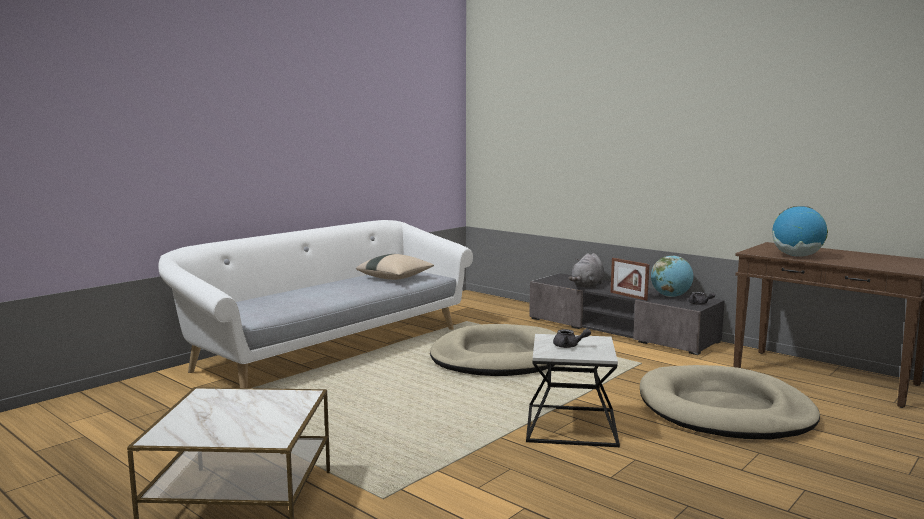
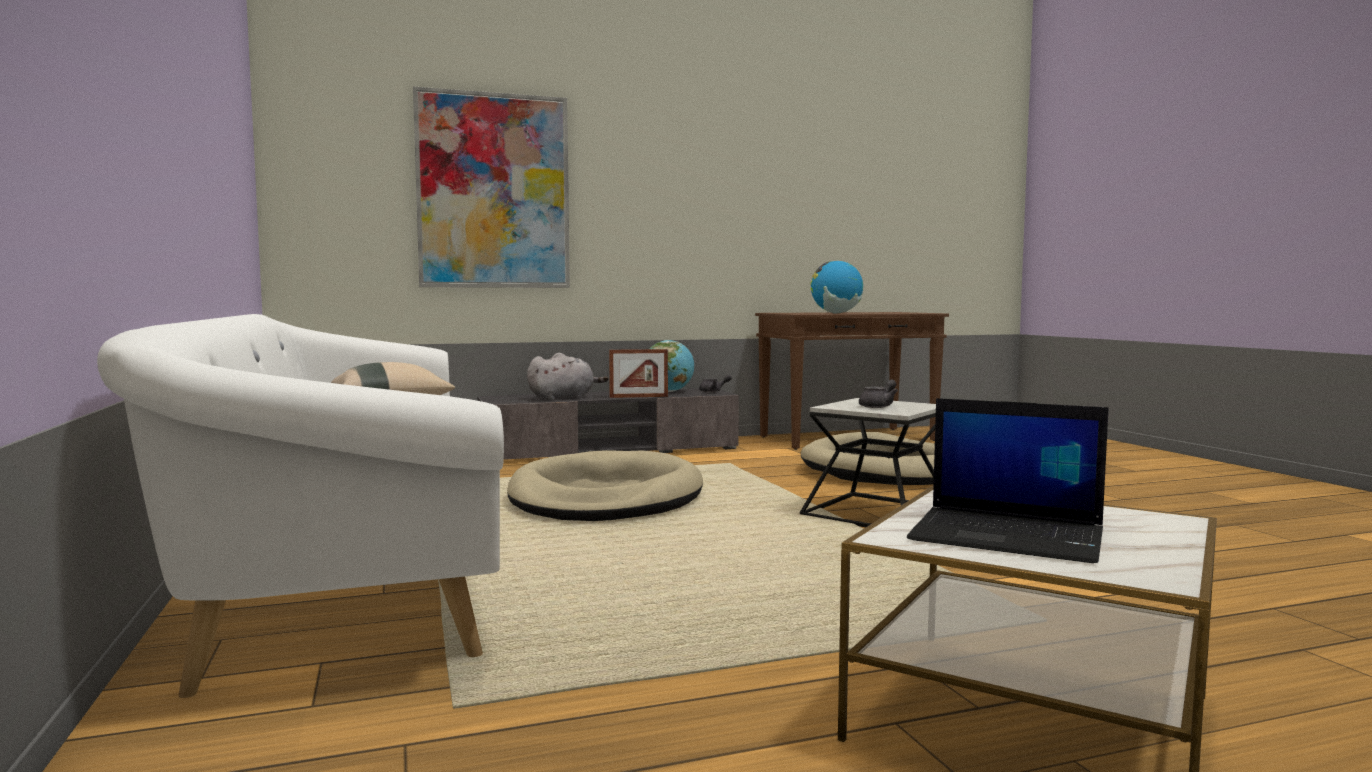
camera: 60 degrees left, 5 degrees down
grey plush toy [569,253,604,289] -> grey plush toy turned 90 degrees counterclockwise [527,353,608,400]
none -> picture [413,86,570,288]
none -> laptop [907,398,1109,563]

